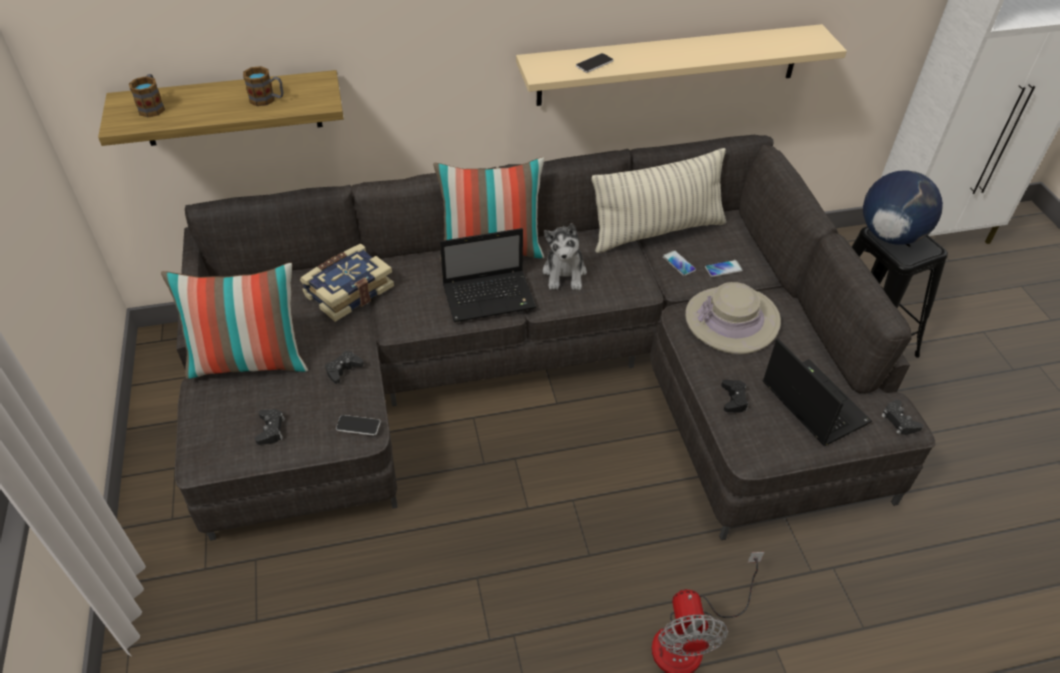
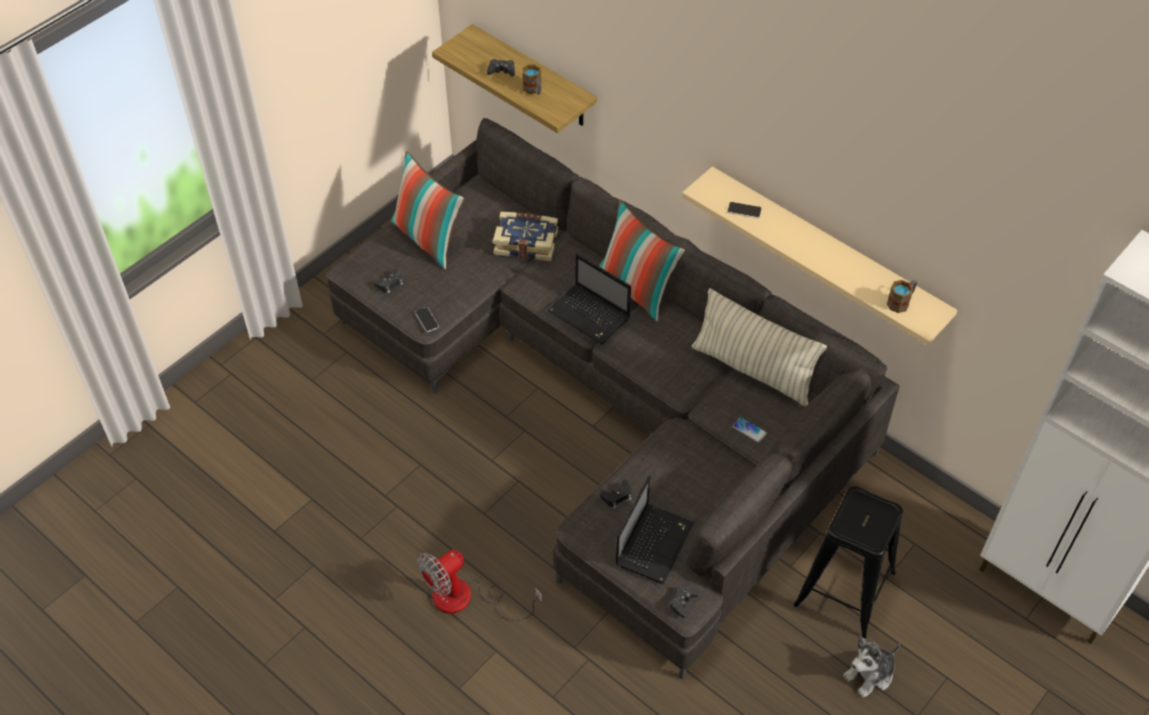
camera: 55 degrees right, 5 degrees up
mug [129,74,165,117] -> mug moved to [886,280,917,313]
black game controller [325,351,364,384] -> black game controller moved to [487,59,515,77]
plush toy [542,223,587,290] -> plush toy moved to [843,635,900,698]
phone [663,250,696,276] -> none
beige hat [685,282,781,354] -> none
globe [863,170,943,245] -> none

